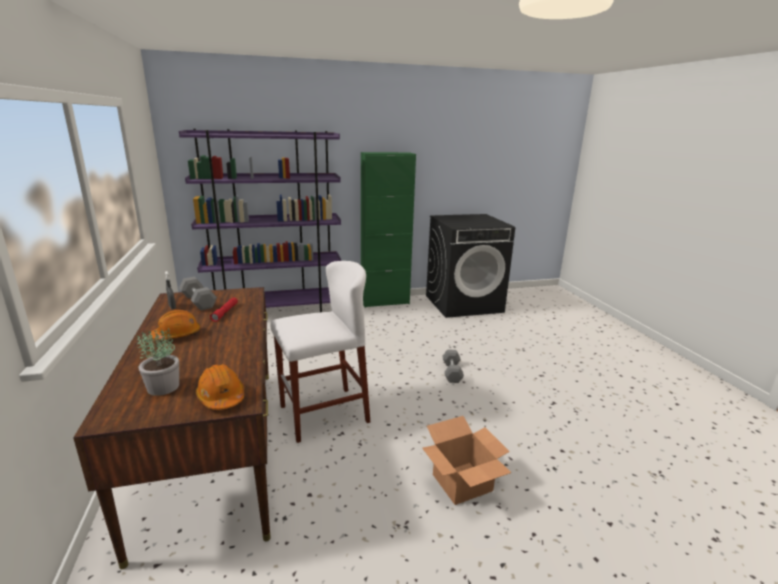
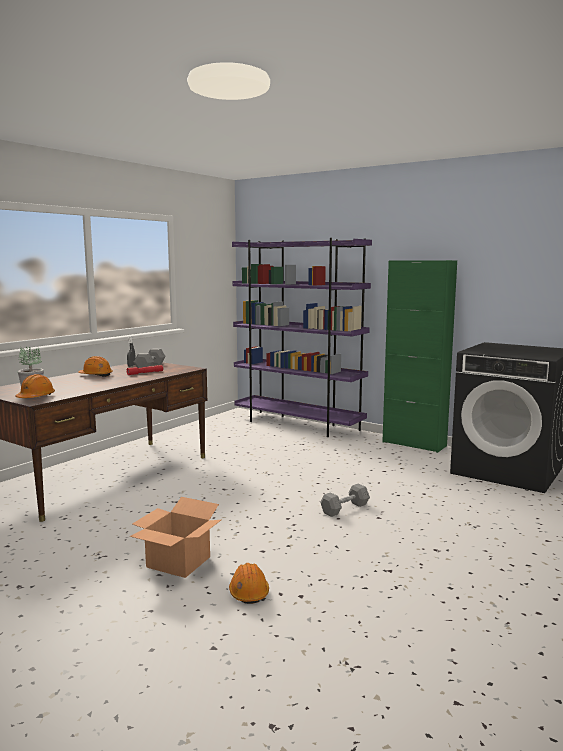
camera: 50 degrees right, 10 degrees down
white stool [271,261,370,443] -> none
none -> orange hard hat [229,563,269,604]

